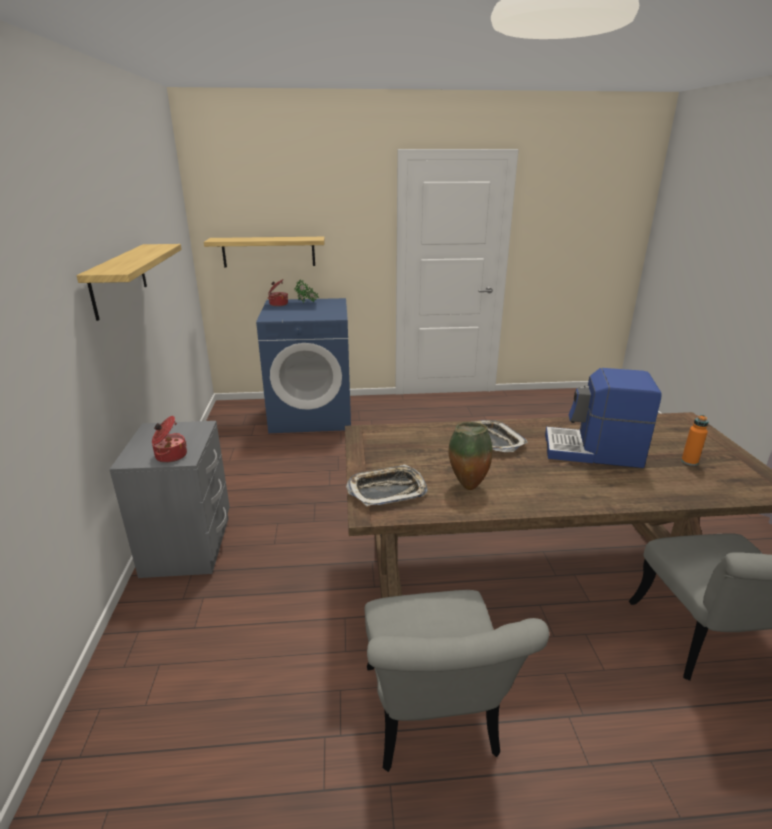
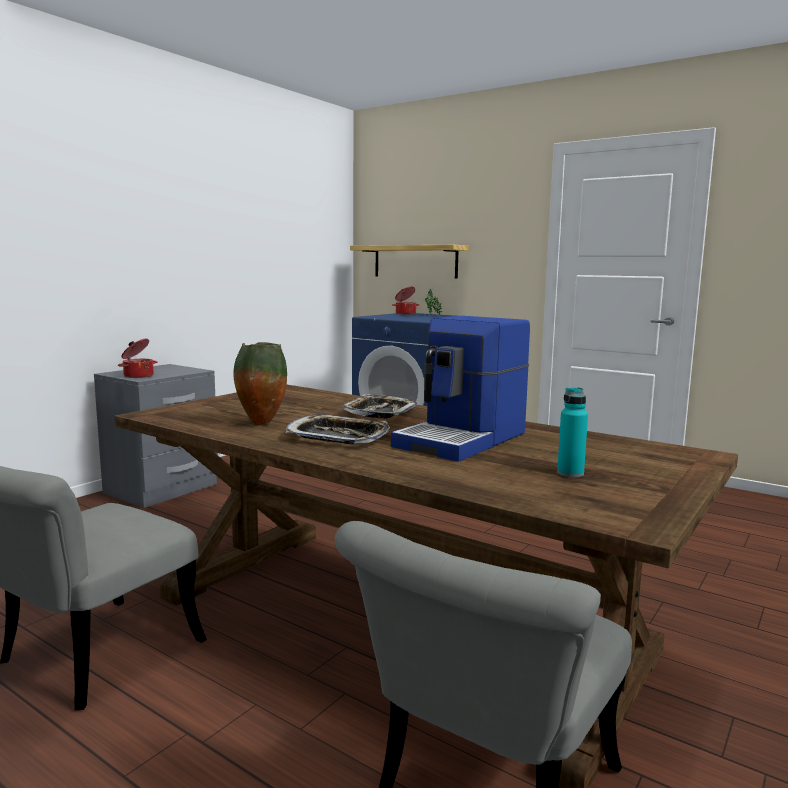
camera: 40 degrees right, 15 degrees down
shelf [77,244,182,321] -> none
tray [346,464,428,506] -> tray moved to [286,414,390,445]
coffee machine [545,368,662,468] -> coffee machine turned 105 degrees counterclockwise [391,316,530,462]
orange bottle [681,415,708,466] -> turquoise bottle [557,387,588,477]

